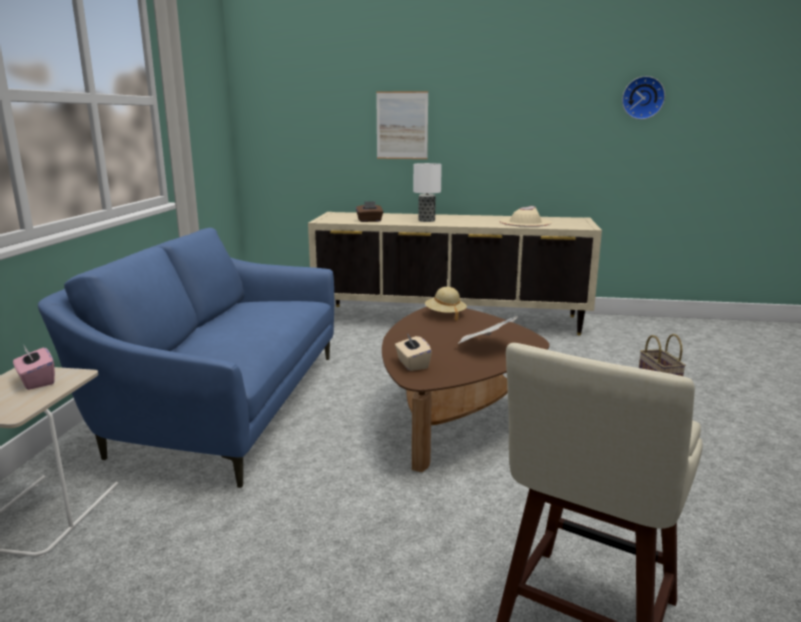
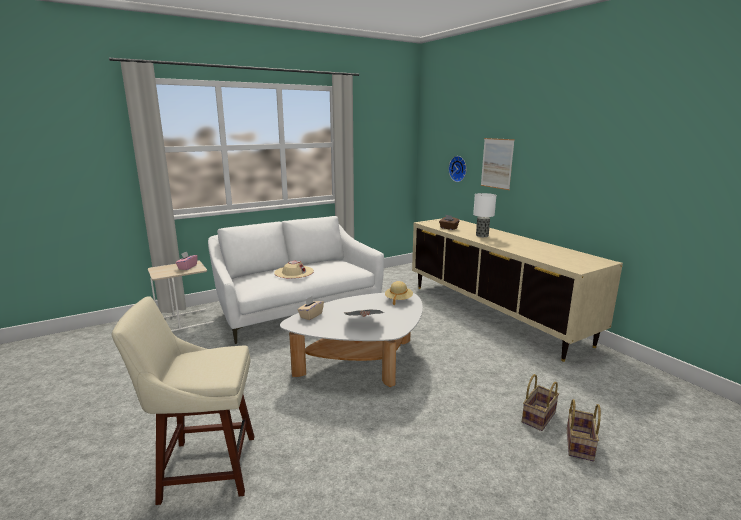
camera: 50 degrees right, 0 degrees up
blue sofa [38,228,334,488] -> white sofa [208,216,384,344]
brown coffee table [382,307,549,472] -> white coffee table [280,293,423,387]
beige hat [500,206,552,227] -> beige hat moved to [274,261,314,279]
wall clock [622,76,665,120] -> wall clock moved to [449,156,467,182]
none -> basket [567,399,601,461]

